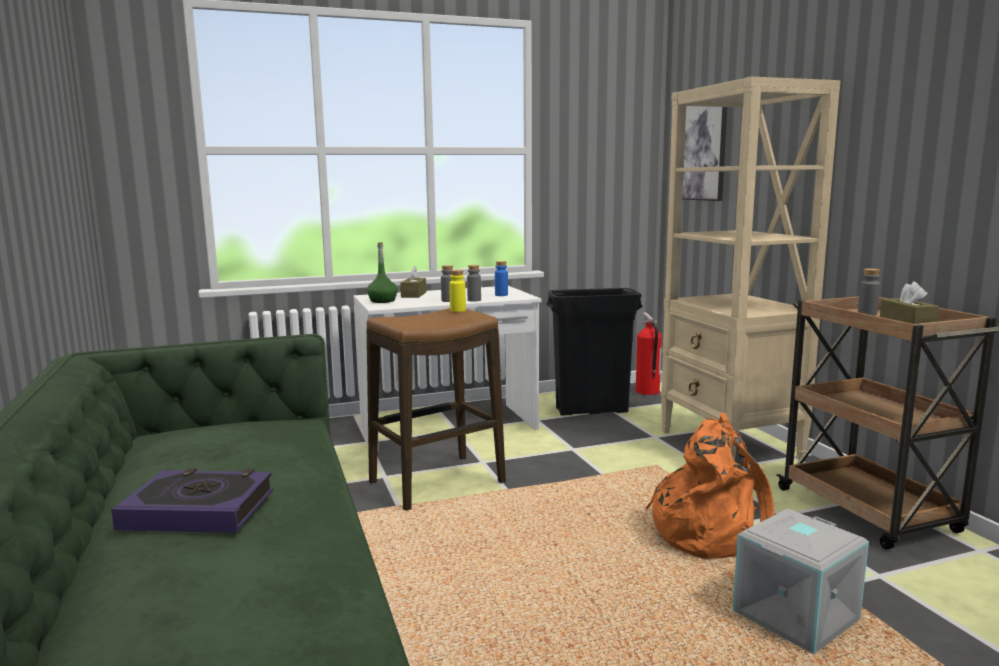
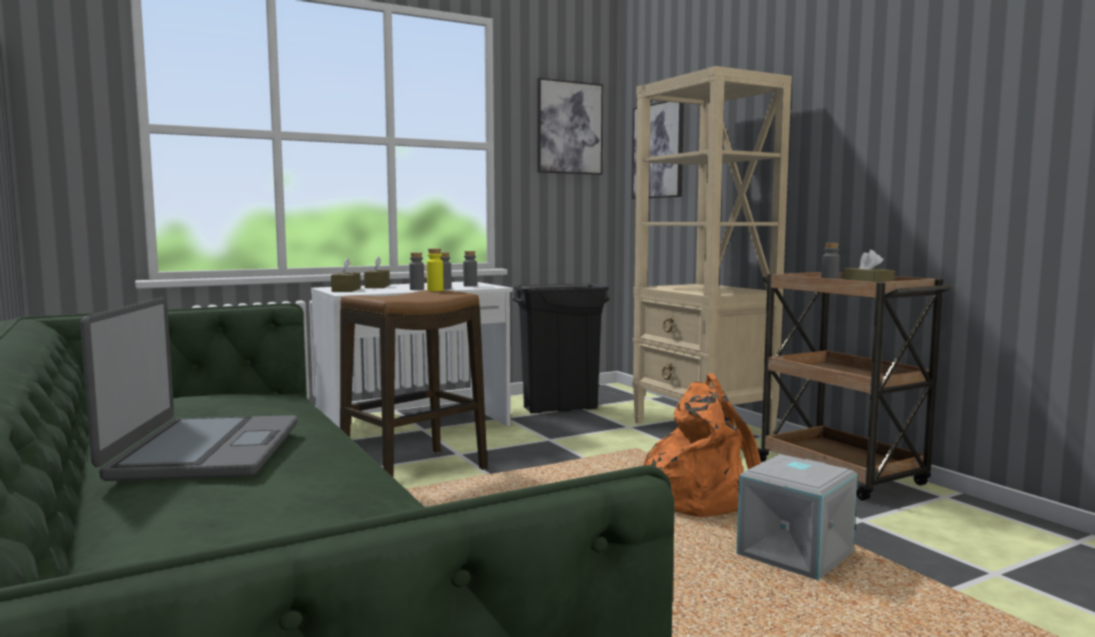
camera: 10 degrees left, 5 degrees down
book [111,468,273,533] -> laptop [80,297,298,481]
green bottle [367,243,398,303] -> brown tissue box [331,258,361,292]
blue bottle [495,261,508,296] -> grey bottle [463,251,477,287]
fire extinguisher [636,312,662,395] -> none
none -> picture [537,78,603,175]

